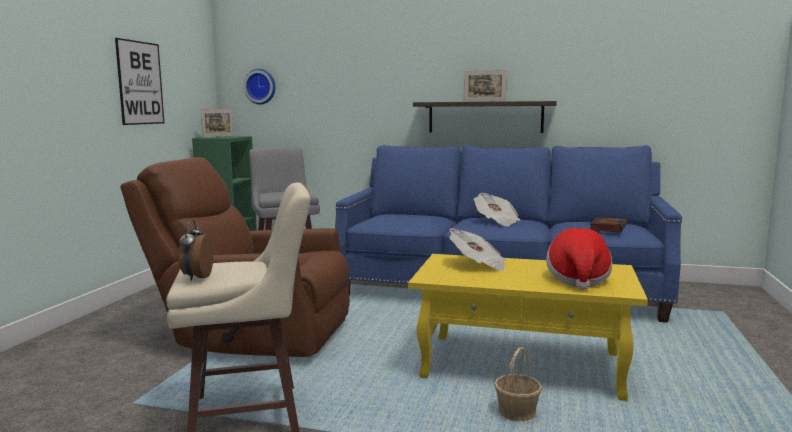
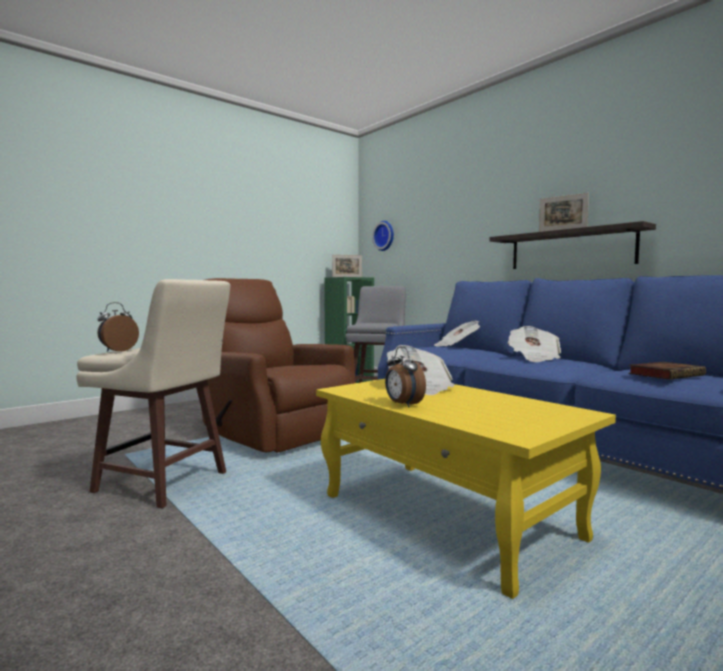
camera: 35 degrees right, 5 degrees down
picture [115,38,164,125] -> none
basket [494,347,542,421] -> none
hat [546,228,612,290] -> none
none -> alarm clock [385,346,426,407]
none -> newspaper [434,321,480,347]

